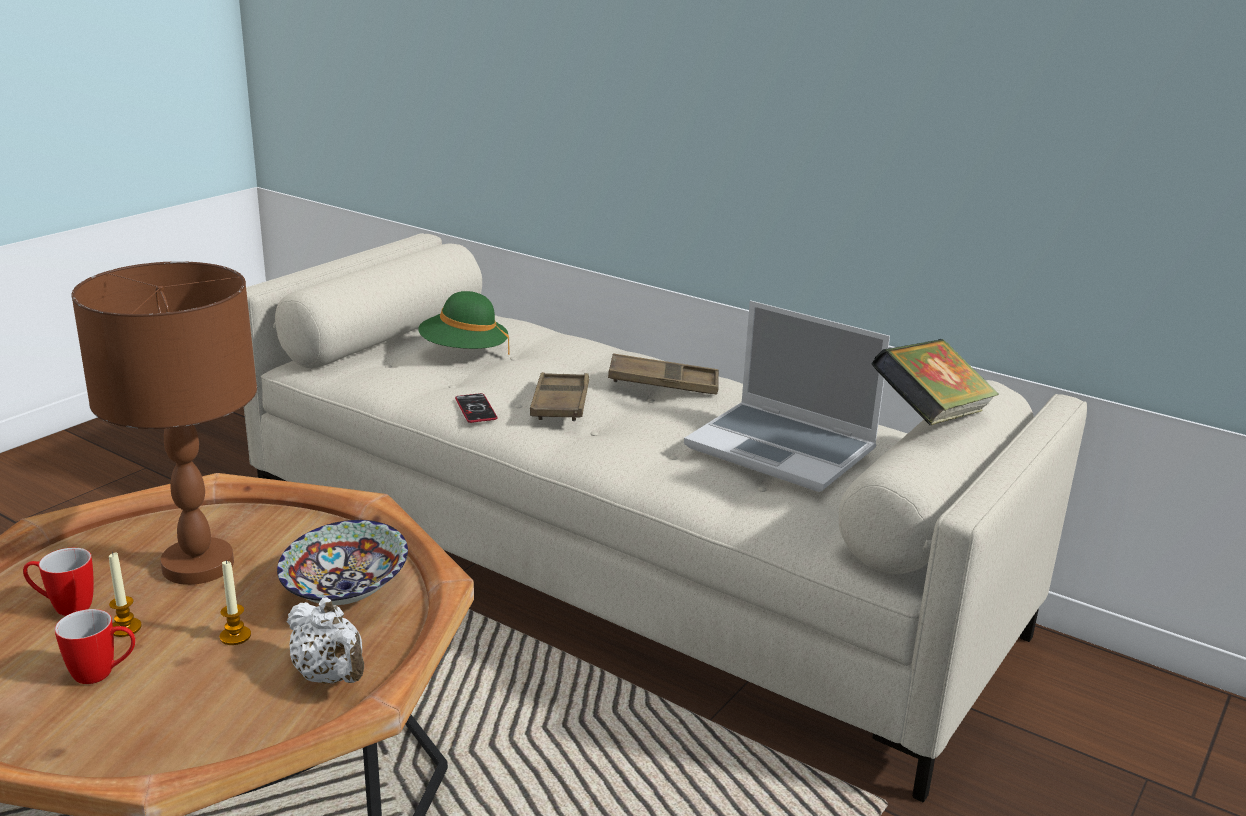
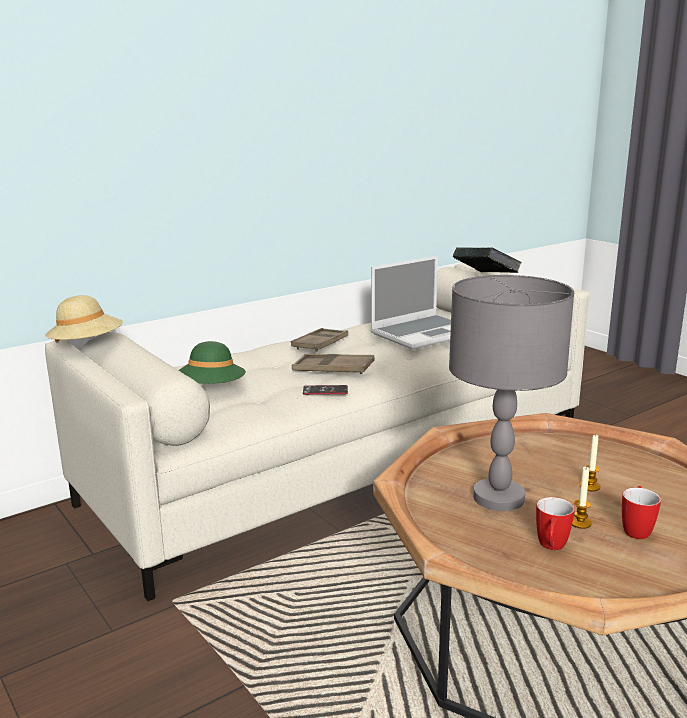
camera: 70 degrees left, 5 degrees down
brown table lamp [71,261,257,585] -> grey table lamp [449,275,574,511]
bowl [277,520,408,605] -> none
white teapot [287,597,364,683] -> none
none -> beige hat [46,295,123,343]

